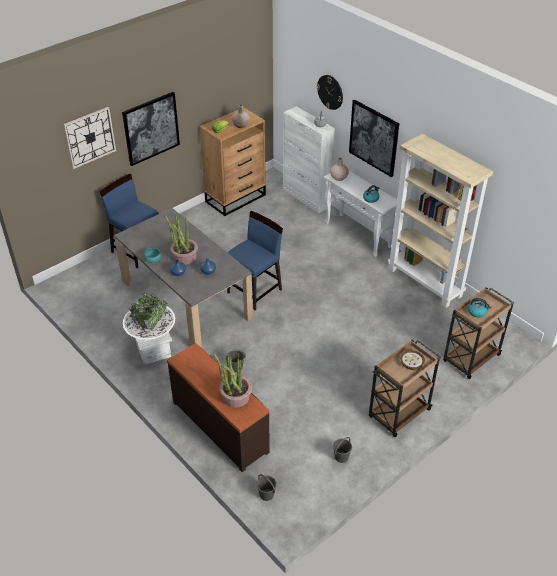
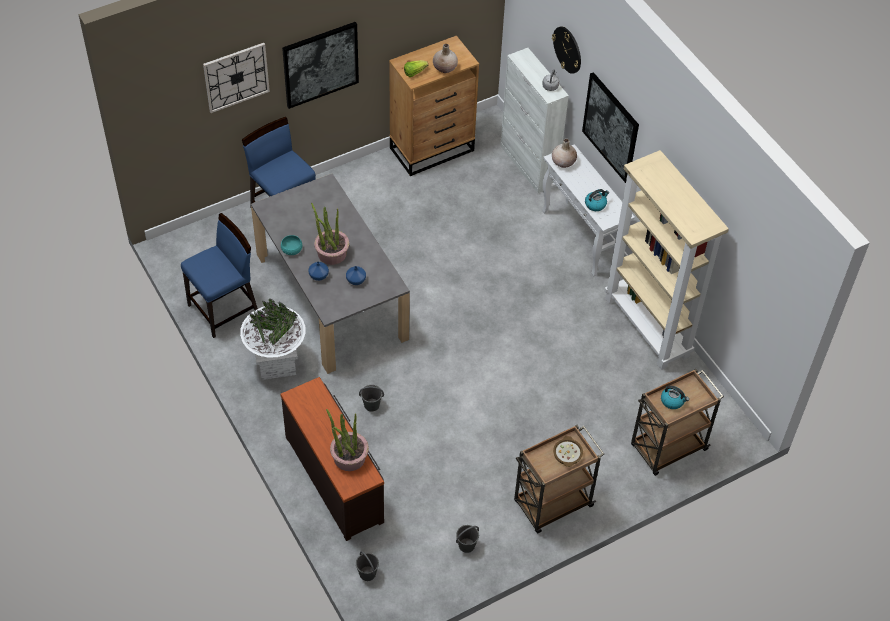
camera: 10 degrees right, 10 degrees up
blue chair [227,211,283,310] -> blue chair moved to [181,213,258,338]

